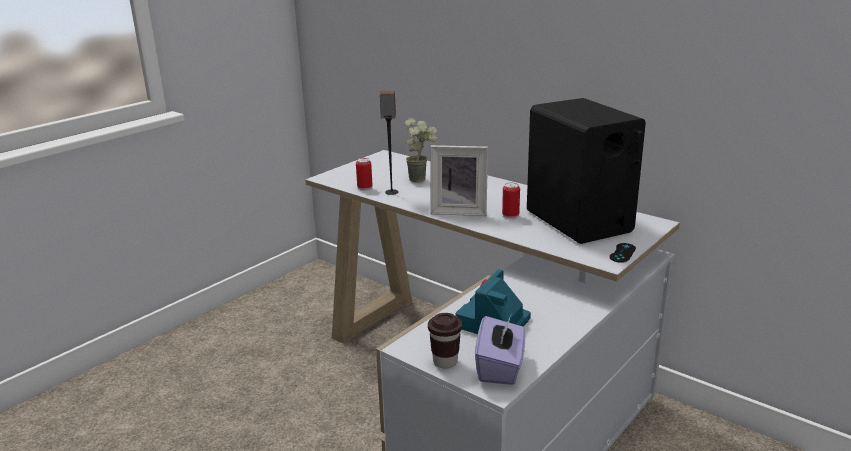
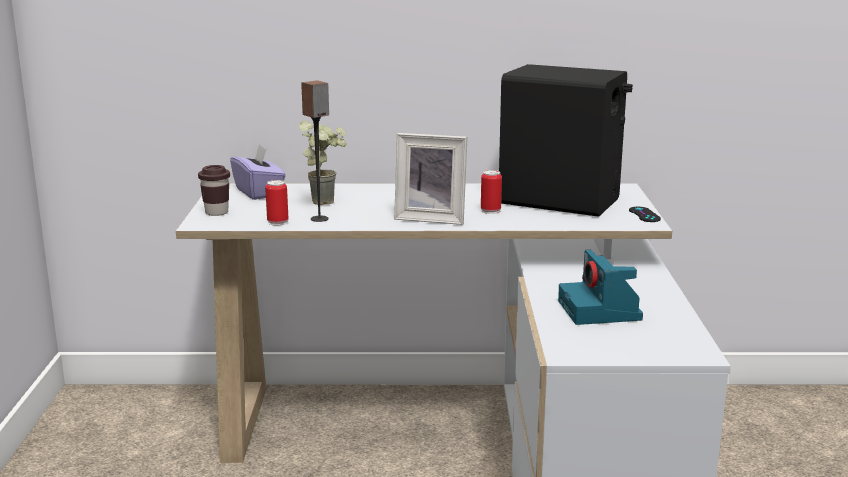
camera: 40 degrees left, 5 degrees down
brown cup [428,313,462,368] -> brown cup moved to [198,165,230,216]
picture frame [430,145,488,216] -> picture frame turned 45 degrees clockwise [394,133,467,225]
purple tissue box [475,316,526,385] -> purple tissue box moved to [230,144,286,200]

